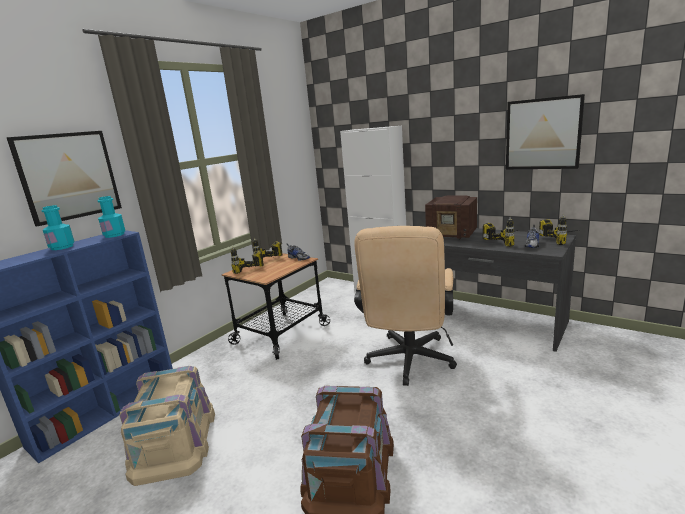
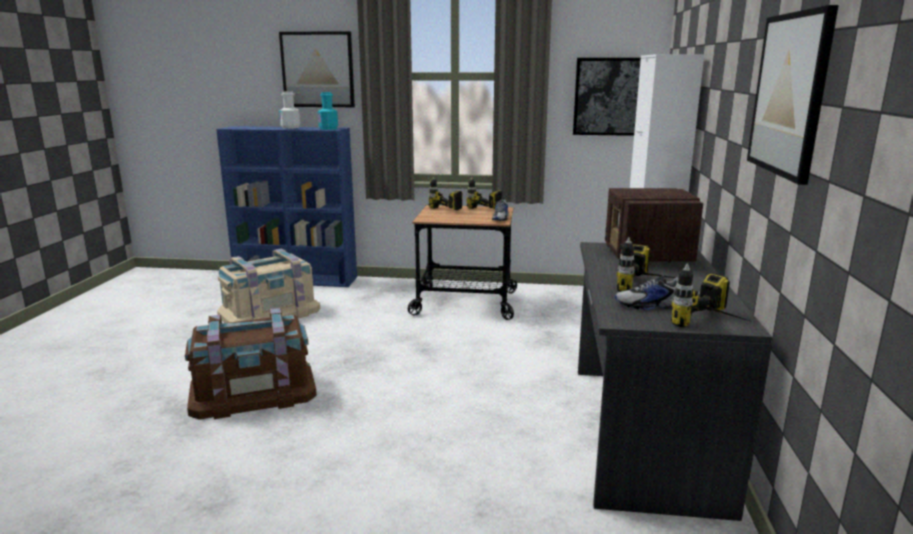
camera: 60 degrees right, 0 degrees up
turquoise bottle [41,205,75,250] -> white bottle [279,91,300,129]
beige office chair [354,226,457,386] -> none
none -> picture [573,58,641,136]

